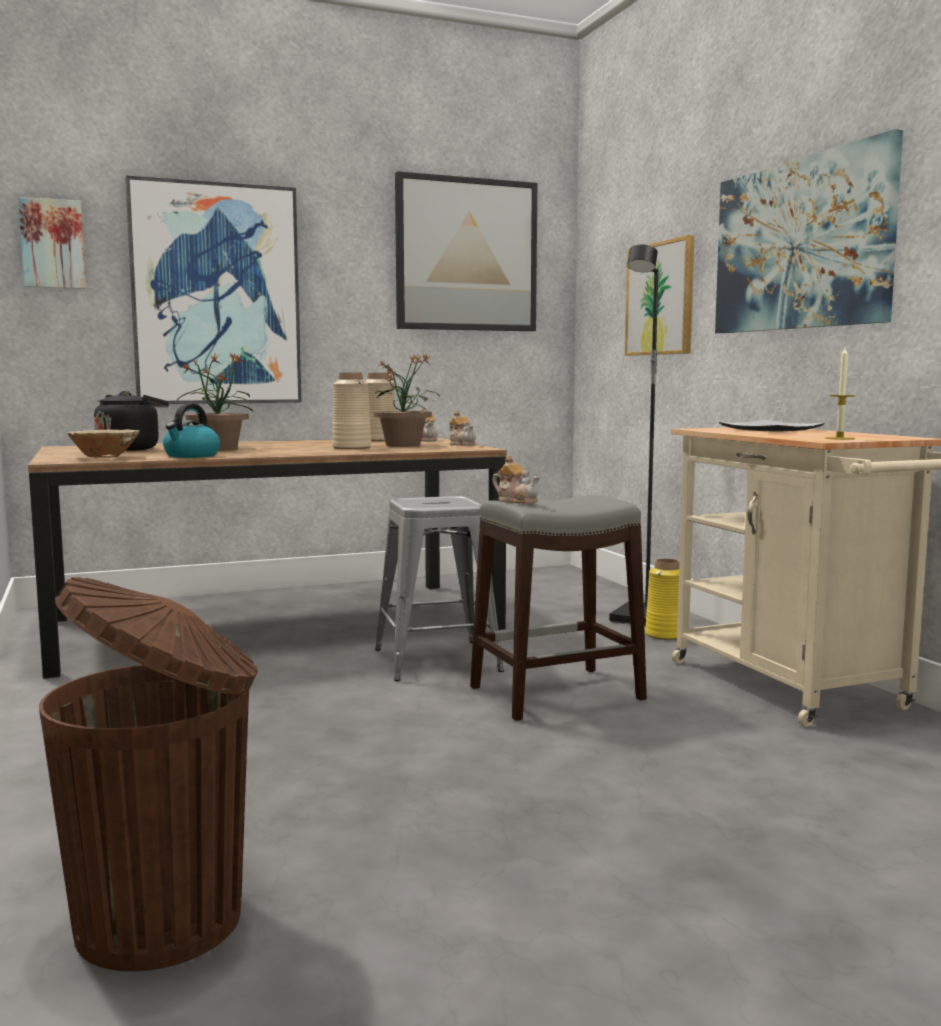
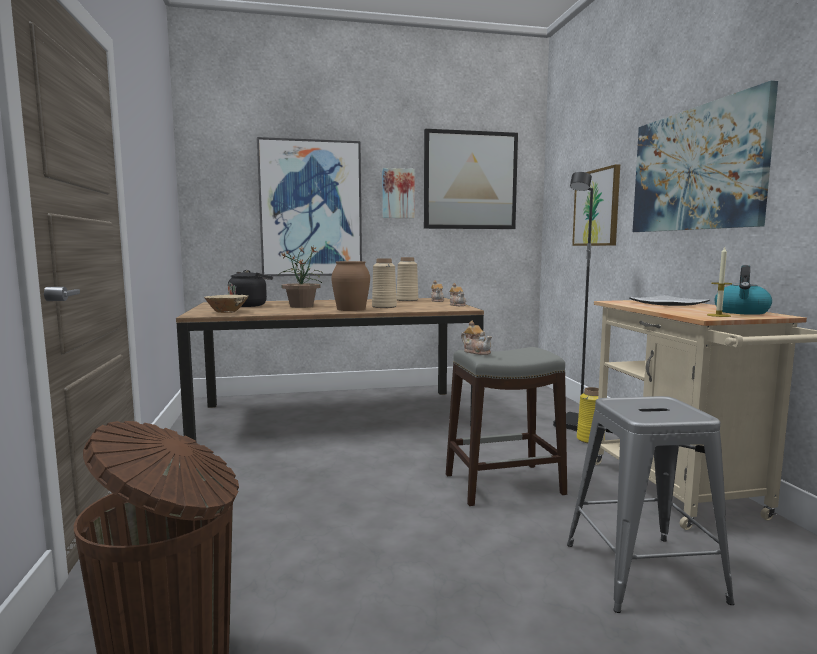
camera: 10 degrees right, 0 degrees up
picture [18,197,86,289] -> picture moved to [382,168,415,218]
kettle [163,403,220,458] -> kettle moved to [714,265,772,315]
potted plant [374,354,440,447] -> none
grey stool [375,496,504,681] -> grey stool moved to [567,396,735,613]
none -> brown vase [331,261,370,311]

